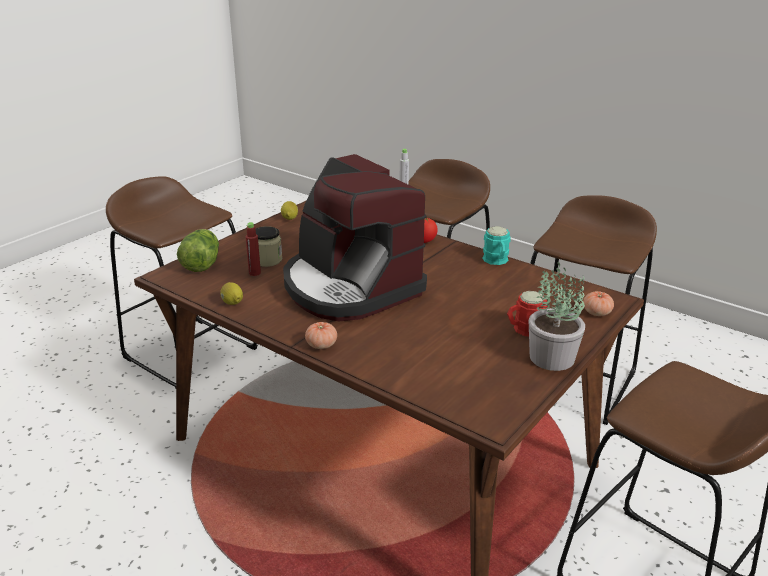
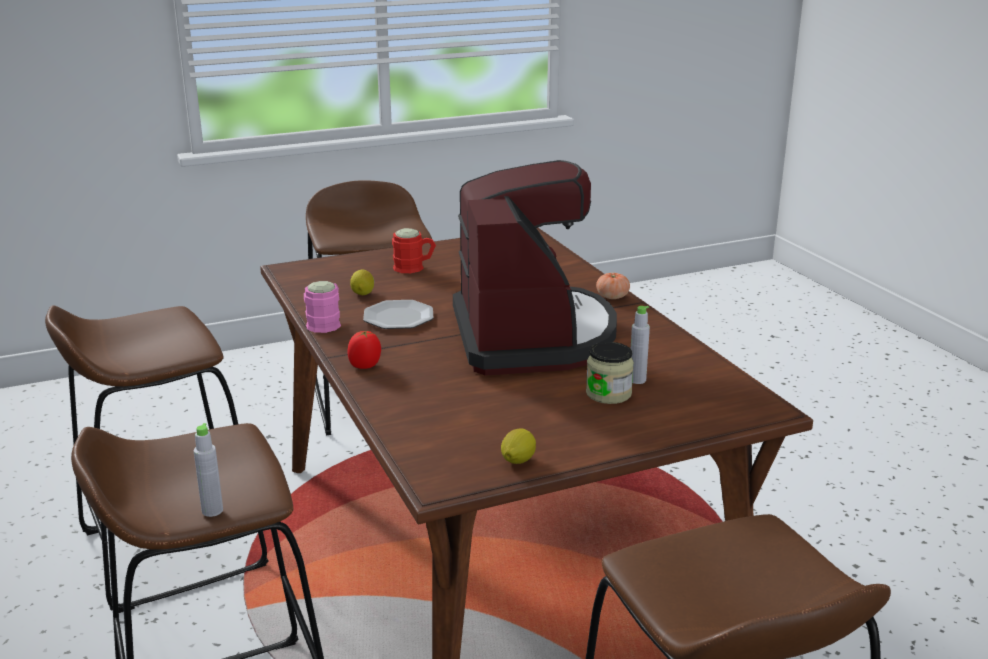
camera: 150 degrees left, 5 degrees down
lettuce [177,229,219,272] -> none
lemon [220,282,243,305] -> lemon moved to [350,269,374,295]
red bottle [245,222,261,276] -> grey bottle [631,306,650,384]
turquoise mug [483,226,511,265] -> pink mug [304,281,341,333]
potted plant [529,262,585,371] -> none
tomato [583,291,614,316] -> none
none -> plate [363,300,433,329]

